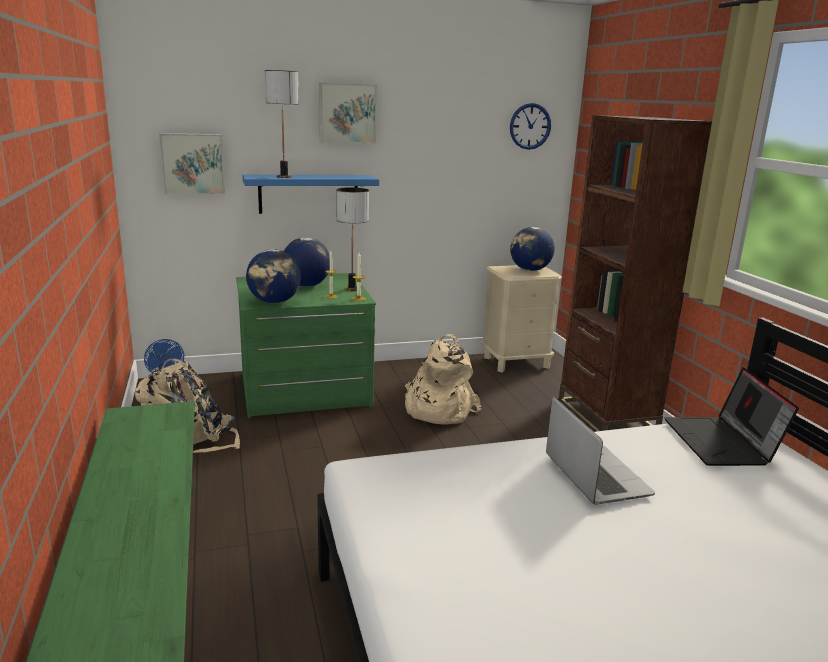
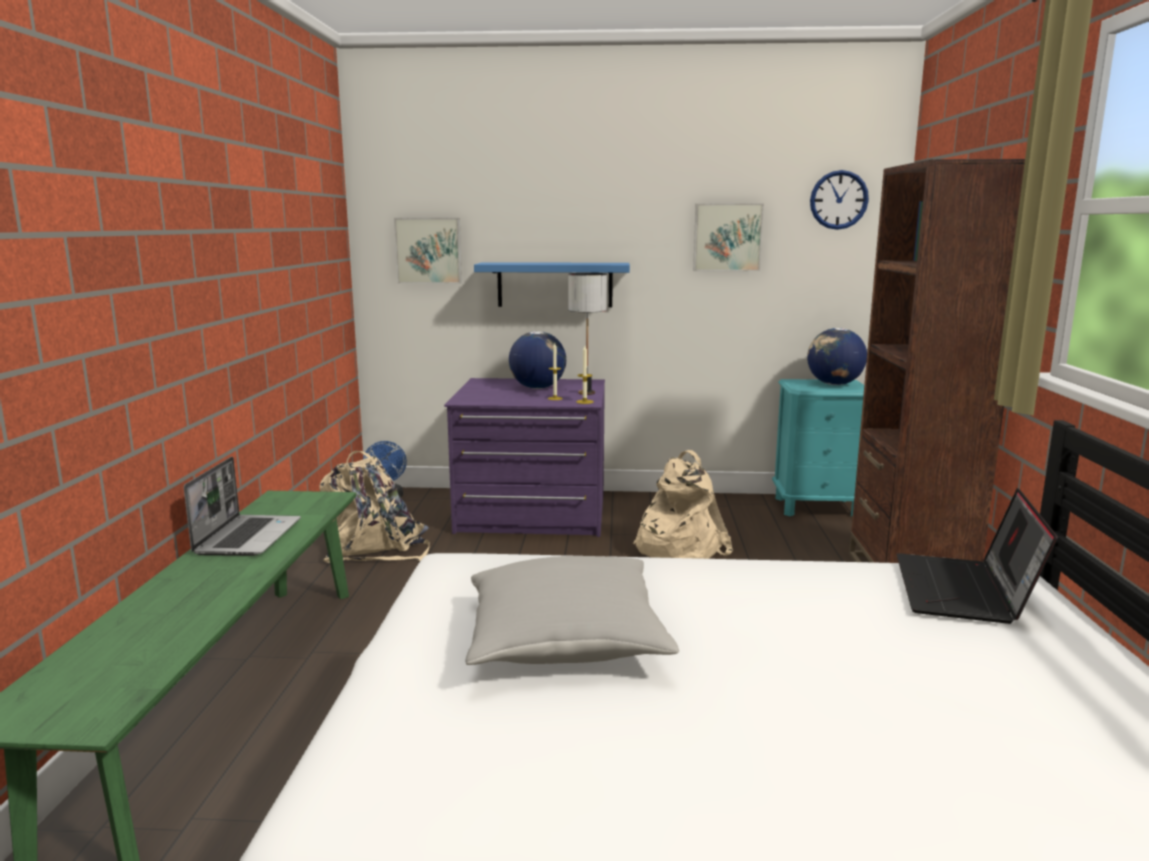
camera: 20 degrees right, 5 degrees down
green dresser [236,273,376,418] -> purple dresser [444,378,605,537]
globe [246,249,301,303] -> none
table lamp [264,70,299,178] -> none
picture [319,82,377,143] -> picture moved to [693,204,764,271]
beige nightstand [481,265,562,373] -> turquoise nightstand [772,379,864,517]
laptop [546,396,655,505] -> laptop moved to [184,457,301,556]
none -> grey pillow [465,556,679,665]

